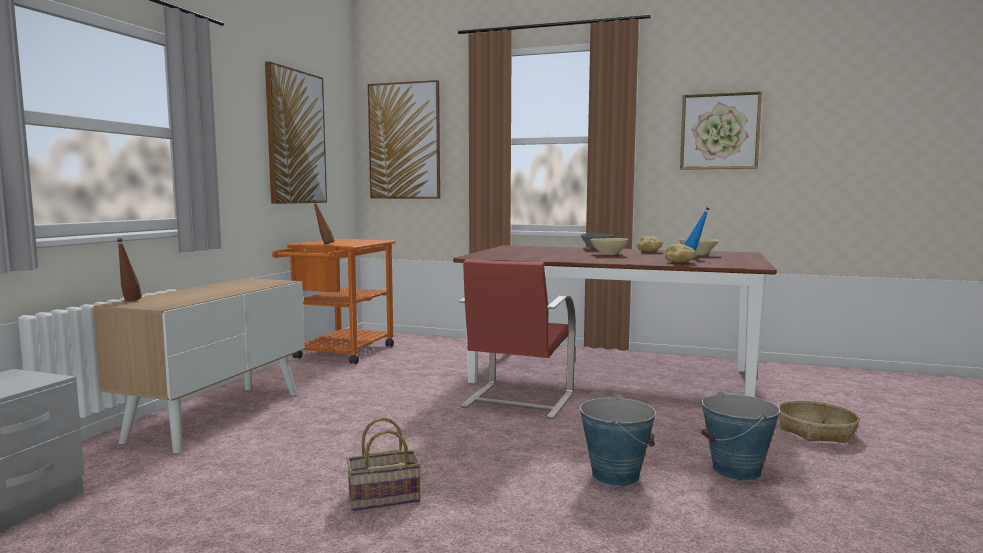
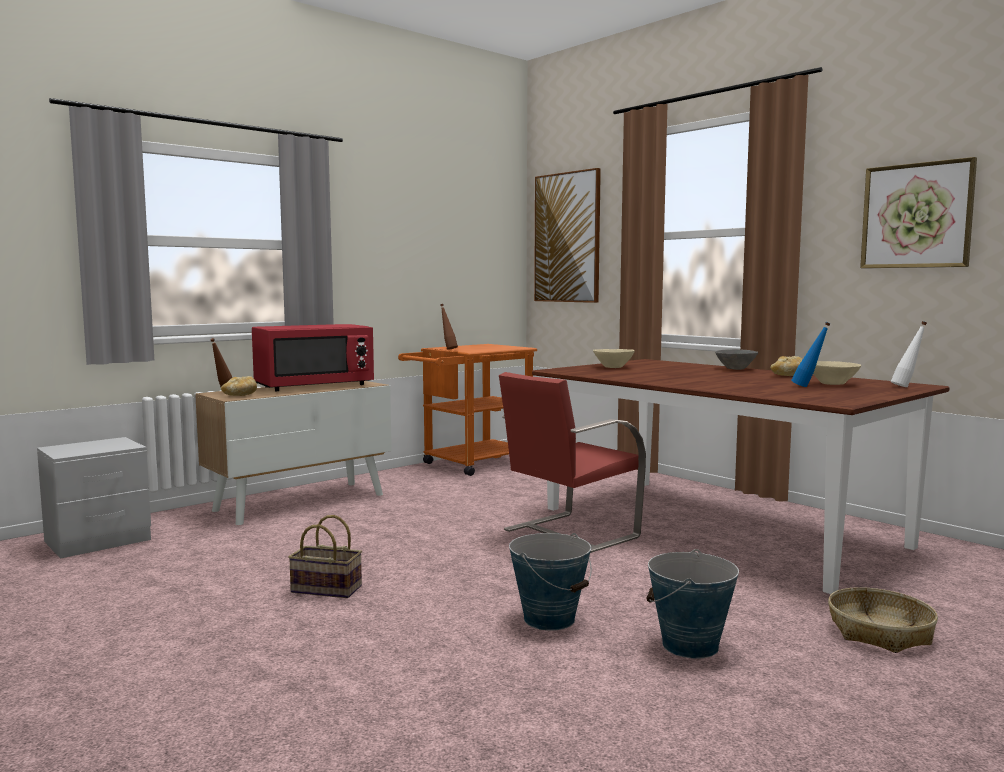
camera: 30 degrees right, 0 degrees up
picture [265,61,327,204] -> none
beige bowl [590,238,628,255] -> beige bowl moved to [593,349,635,368]
bread [665,244,696,263] -> bread moved to [221,376,257,396]
none -> red microwave [252,324,374,391]
none -> white bottle [891,321,927,387]

